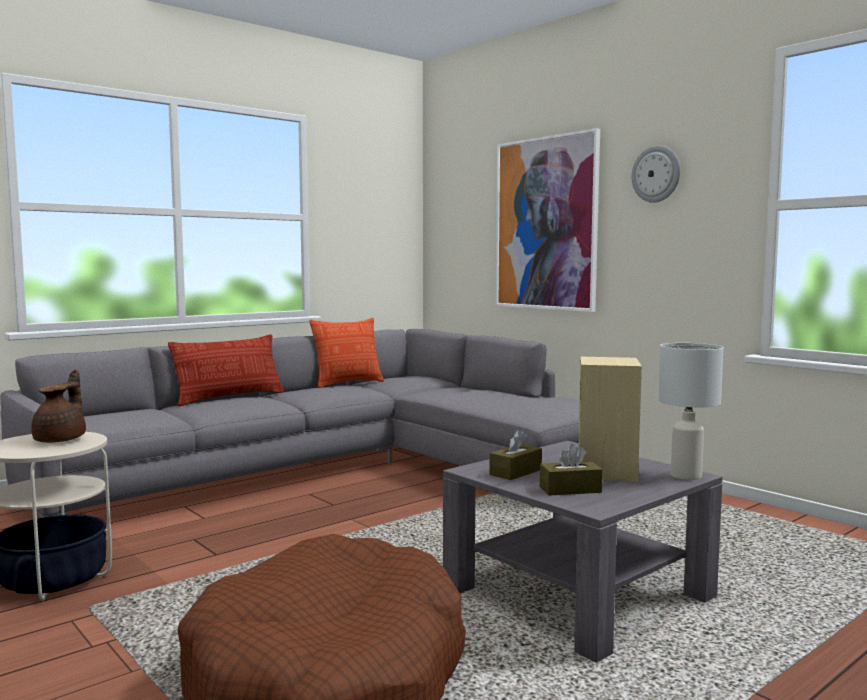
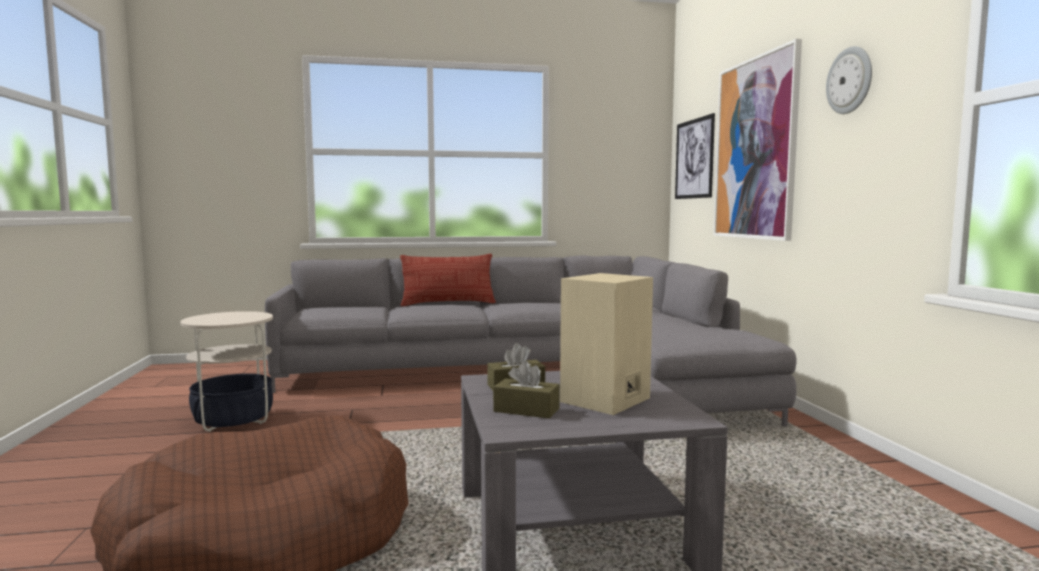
camera: 30 degrees right, 0 degrees up
brown teapot [31,370,86,443] -> none
orange pillow [309,318,384,388] -> none
white table lamp [658,343,724,480] -> none
none -> picture [675,113,715,199]

